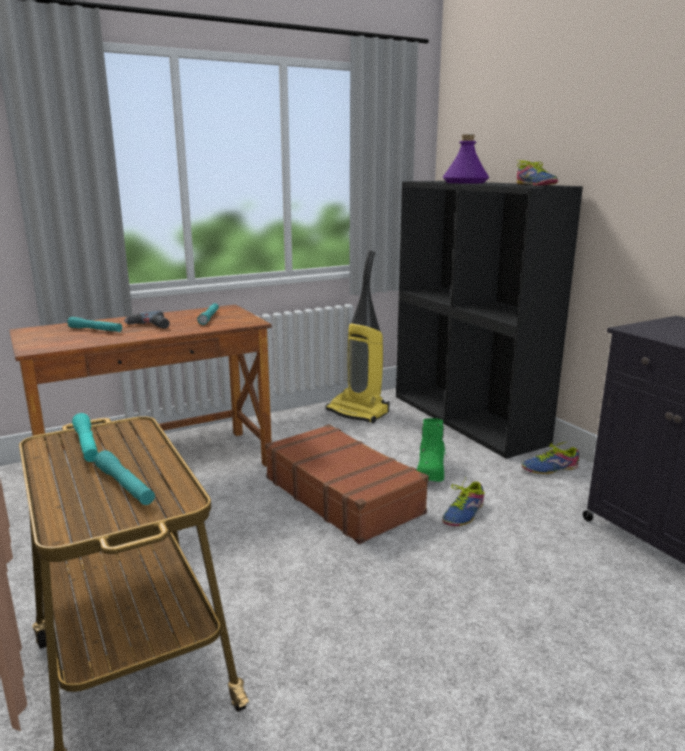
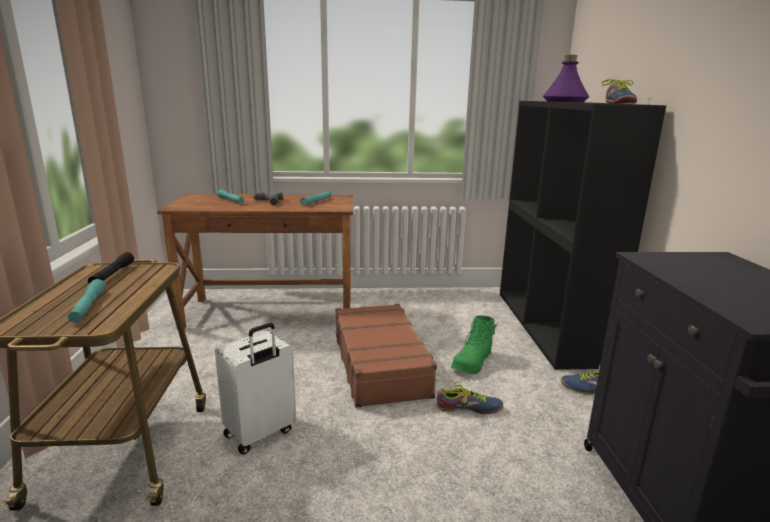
camera: 25 degrees right, 0 degrees up
turquoise flashlight [72,413,98,462] -> black flashlight [88,252,134,284]
vacuum cleaner [325,251,389,423] -> none
shoe [442,478,485,526] -> shoe turned 150 degrees counterclockwise [437,382,503,414]
none -> white suitcase [215,323,296,454]

